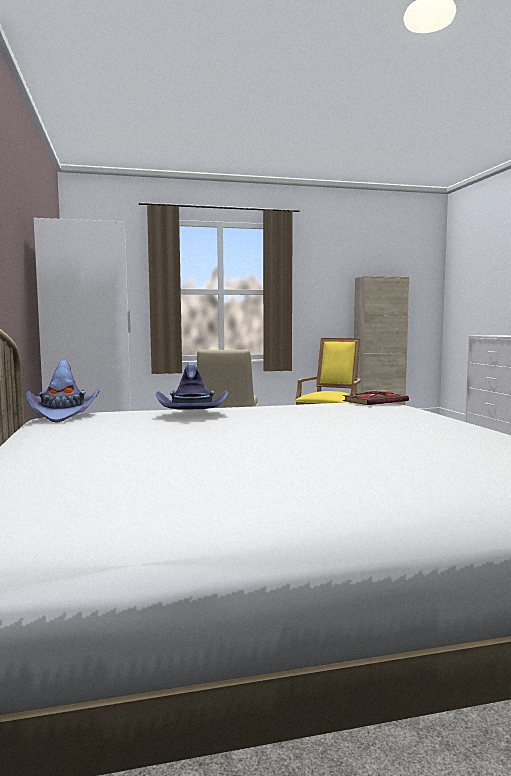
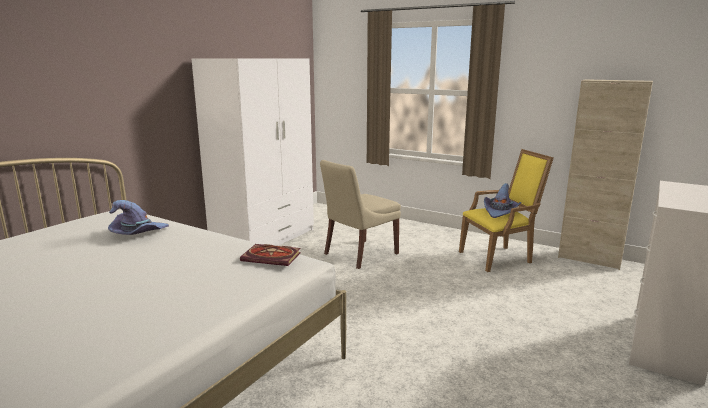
camera: 45 degrees right, 10 degrees up
purple hat [26,360,100,423] -> purple hat moved to [484,183,521,218]

